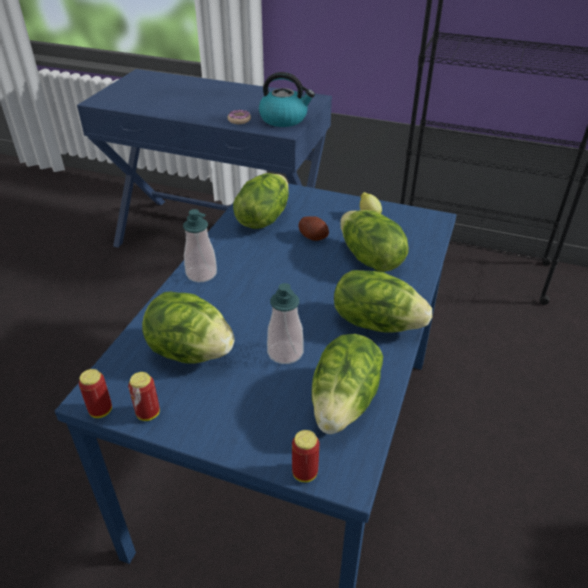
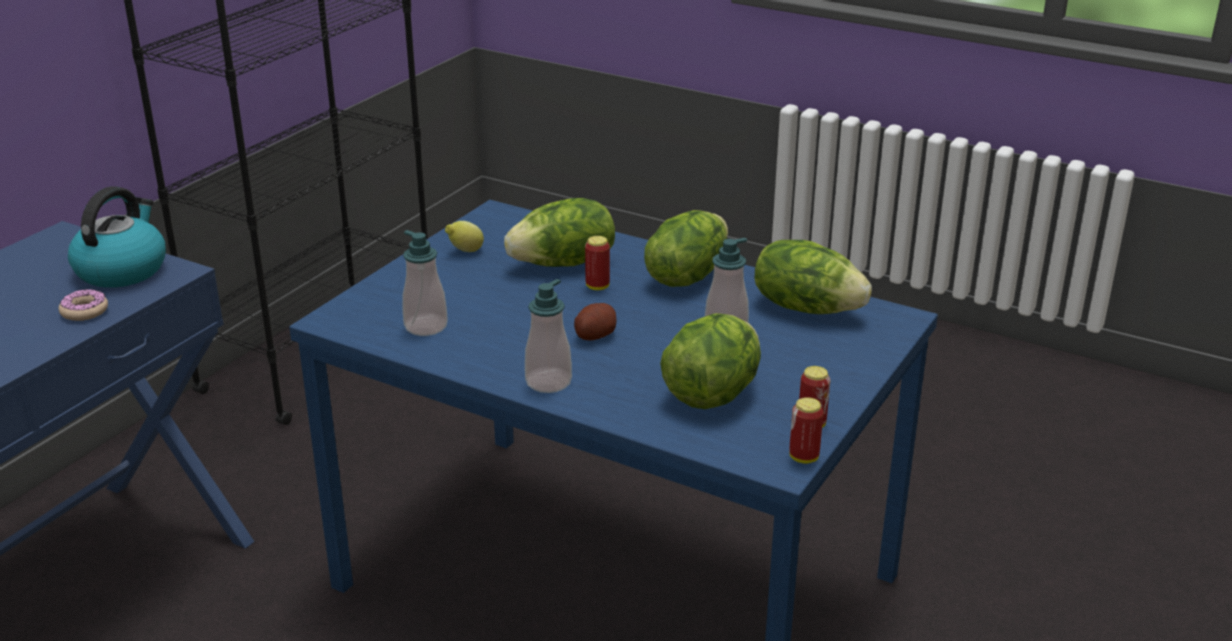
camera: 80 degrees left, 10 degrees down
lettuce [233,173,289,229] -> soap dispenser [402,230,448,336]
can [292,430,319,482] -> can moved to [585,236,610,290]
potato [298,216,329,241] -> potato moved to [574,303,617,340]

